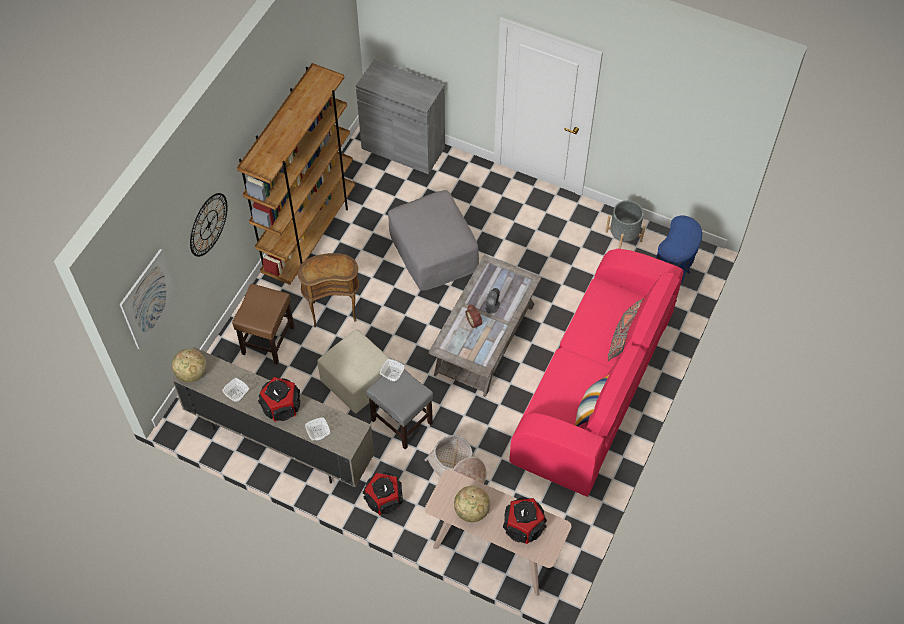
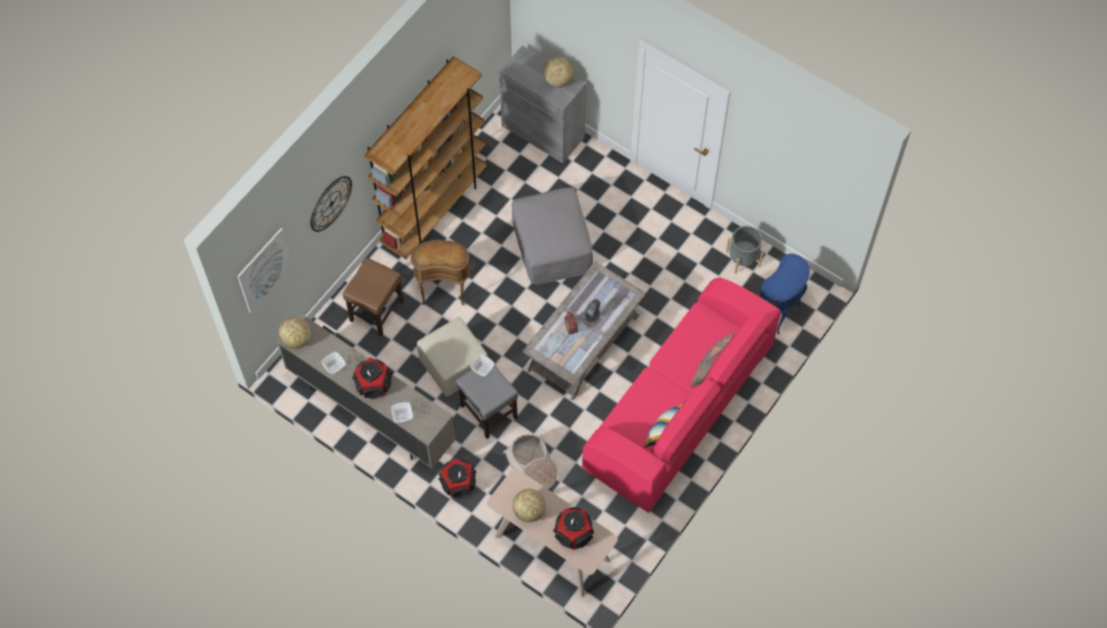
camera: 10 degrees right, 5 degrees up
none -> globe [543,57,573,88]

